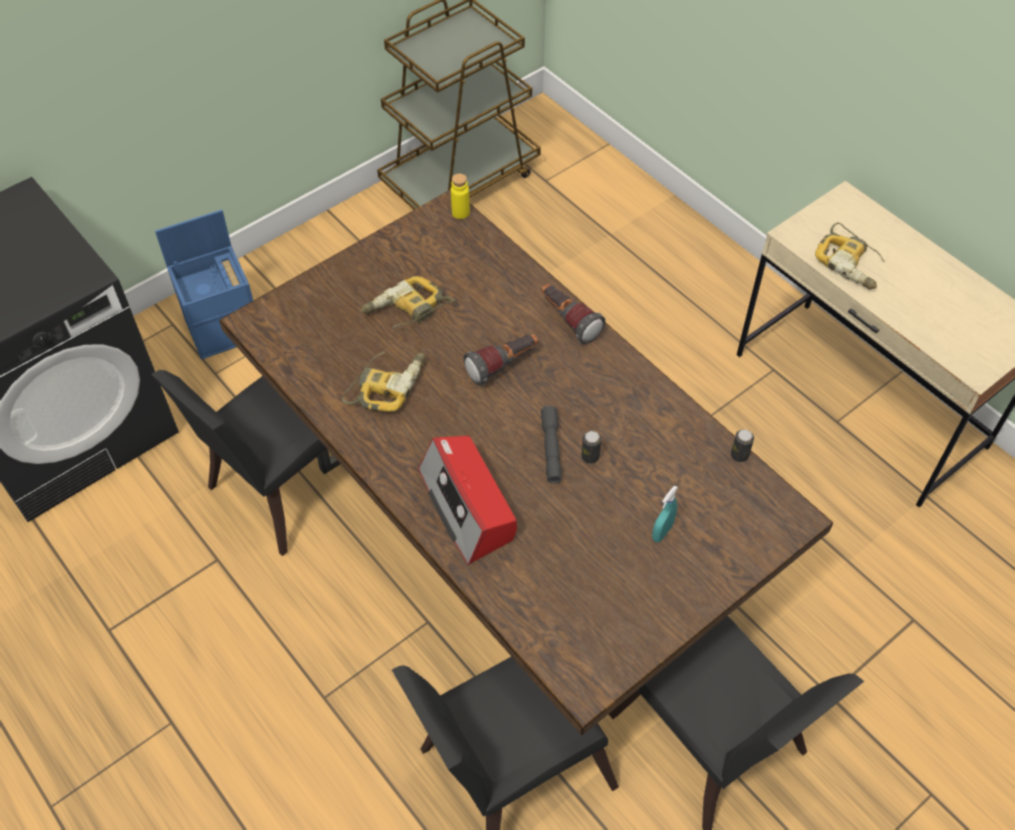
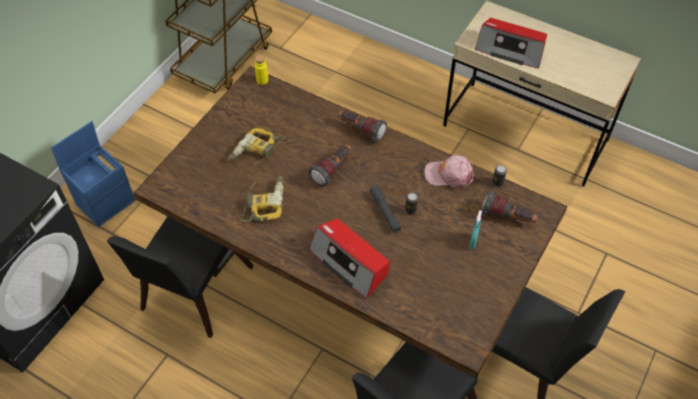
camera: 20 degrees left, 0 degrees up
power drill [815,223,885,289] -> radio [475,18,547,68]
none -> pink cap [424,155,474,189]
none -> flashlight [482,191,537,223]

